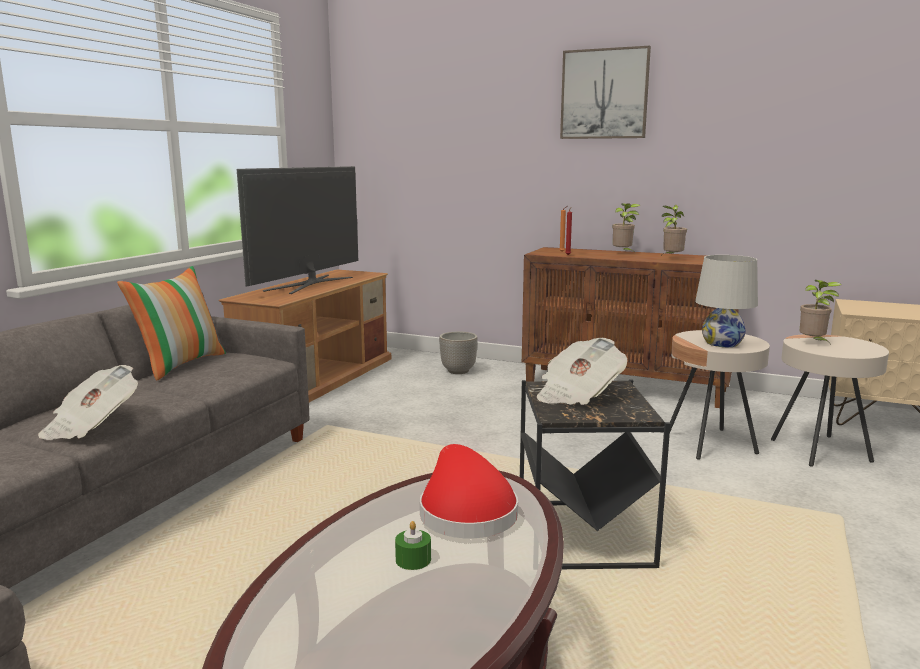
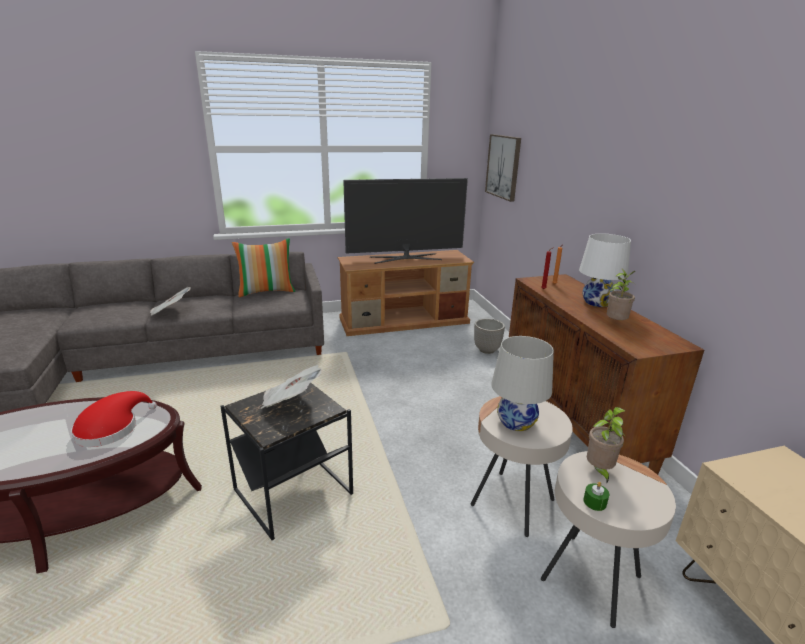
camera: 50 degrees right, 10 degrees up
green candle [395,521,431,570] -> green candle moved to [583,482,609,511]
picture [560,46,651,139] -> picture moved to [485,134,521,202]
potted plant [612,203,641,251] -> white table lamp [579,234,631,307]

